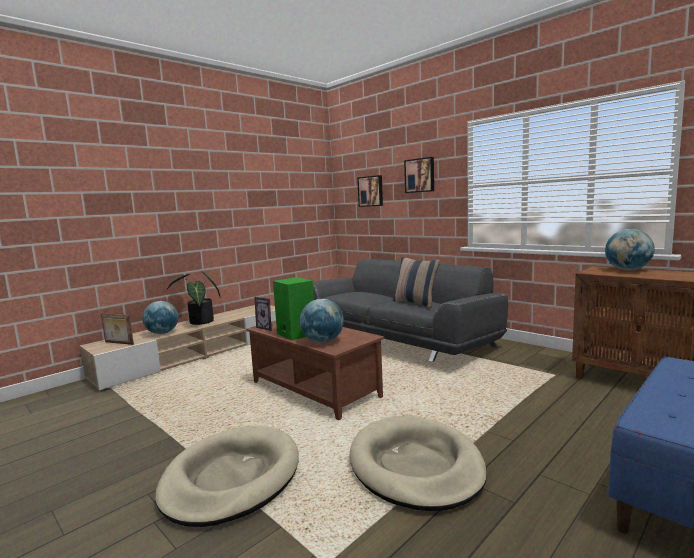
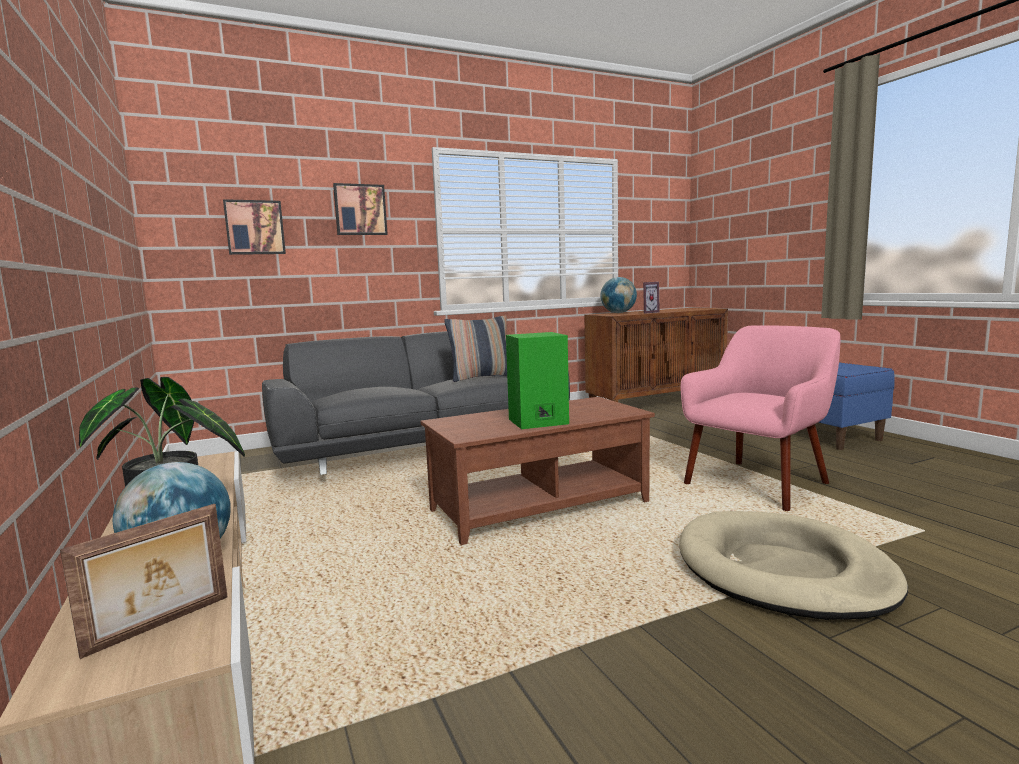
camera: 70 degrees left, 0 degrees up
picture frame [254,297,273,331] -> picture frame moved to [643,282,660,314]
globe [300,299,344,343] -> none
beige dog bed [349,415,487,511] -> pink armchair [680,325,840,511]

